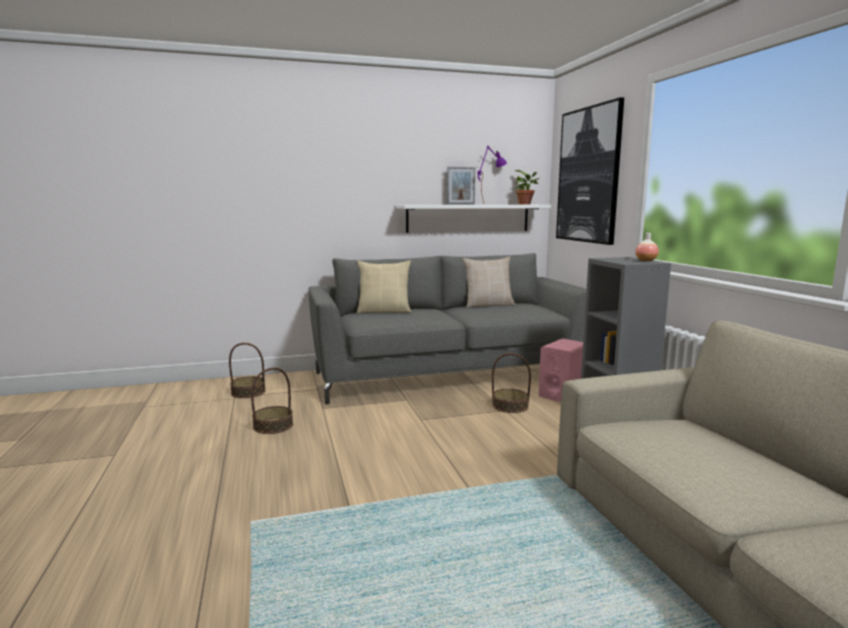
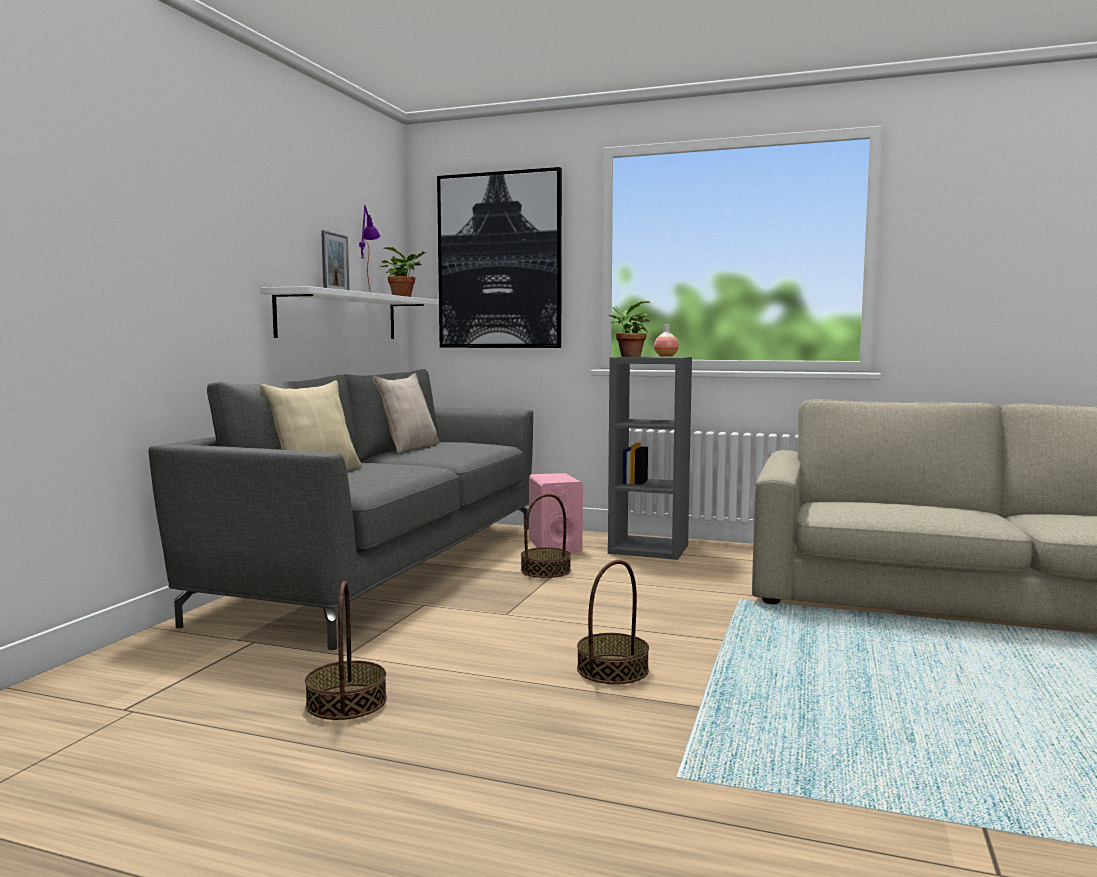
camera: 55 degrees left, 5 degrees down
basket [229,343,266,398] -> basket moved to [577,560,649,684]
none -> potted plant [608,301,650,357]

